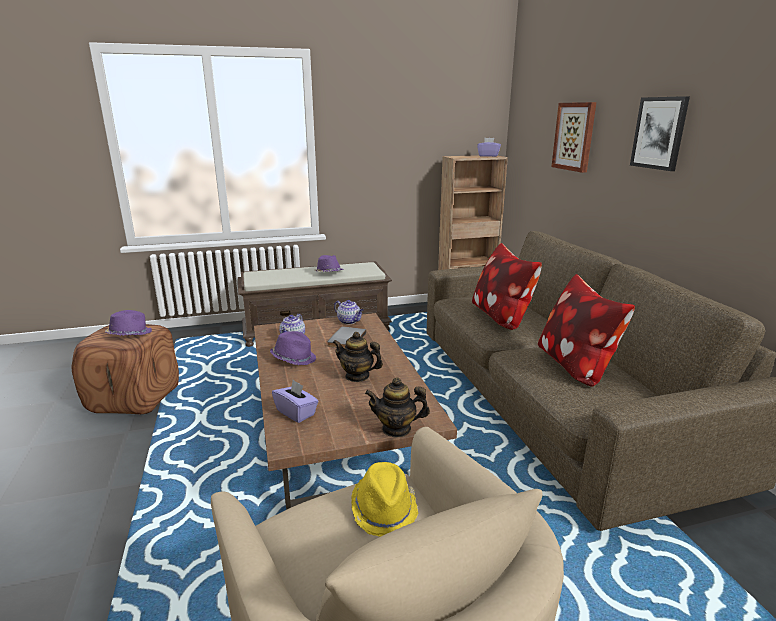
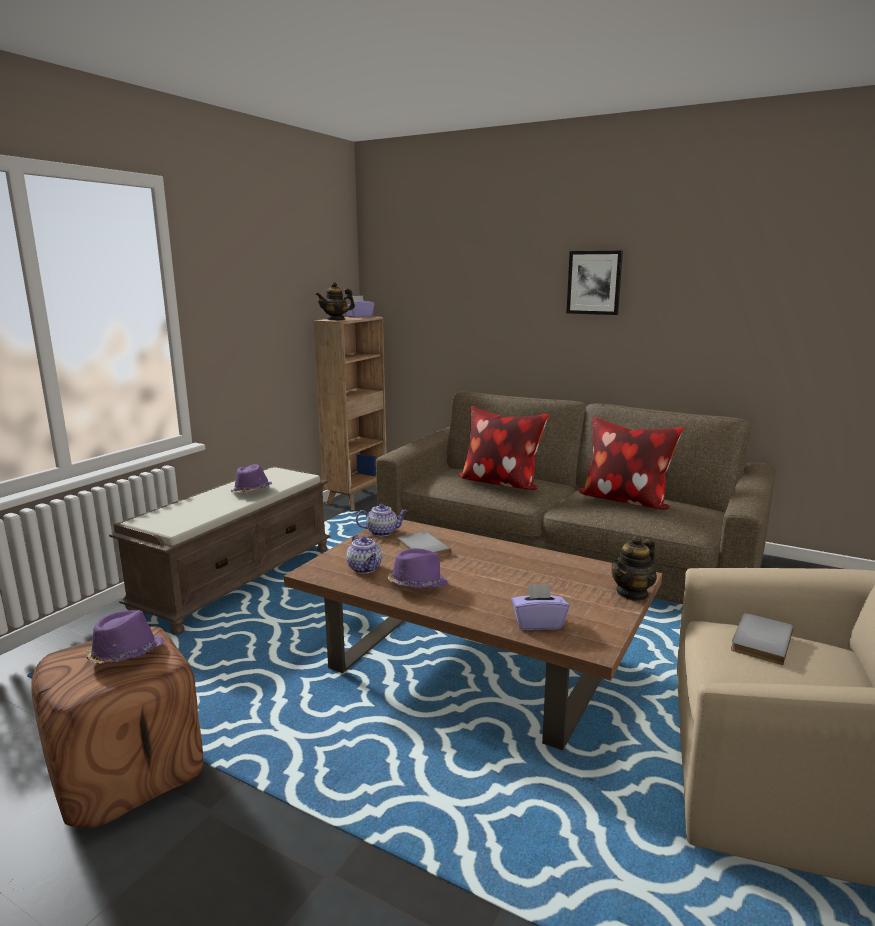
camera: 45 degrees left, 5 degrees down
teapot [333,332,383,382] -> teapot moved to [315,282,355,321]
yellow hat [351,462,419,537] -> grey book [731,613,793,665]
picture [552,102,596,173] -> none

